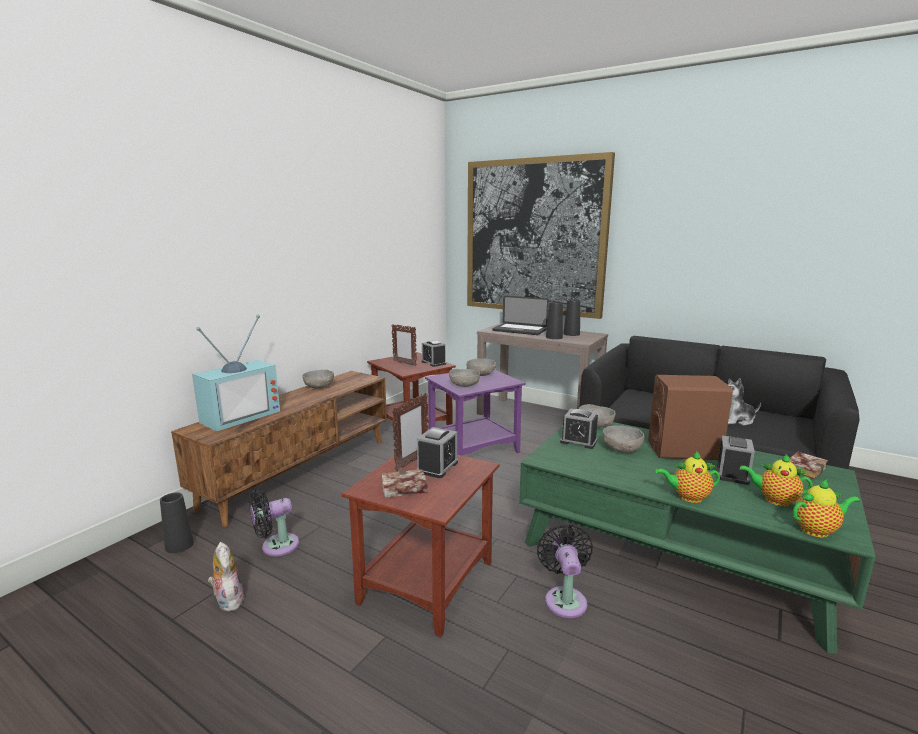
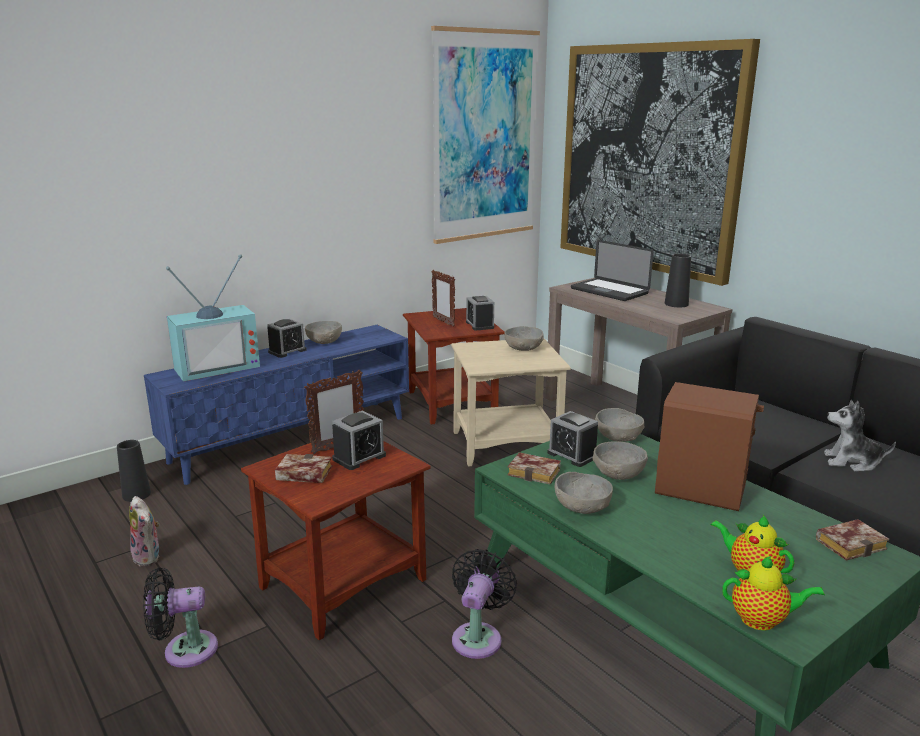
camera: 20 degrees right, 5 degrees up
brown tv stand [171,371,387,527] -> blue tv stand [144,325,409,485]
plush toy [208,542,244,611] -> plush toy turned 150 degrees clockwise [129,496,160,566]
black fan [249,489,299,556] -> black fan moved to [143,567,218,668]
purple side table [425,370,526,456] -> beige side table [451,339,571,466]
grey bowl [449,369,480,387] -> grey bowl moved to [555,472,613,514]
black vase [546,301,563,339] -> none
teapot [656,451,720,503] -> none
alarm clock [717,435,755,485] -> alarm clock moved to [267,319,307,358]
none -> picture [431,26,540,244]
none -> book [508,452,561,485]

